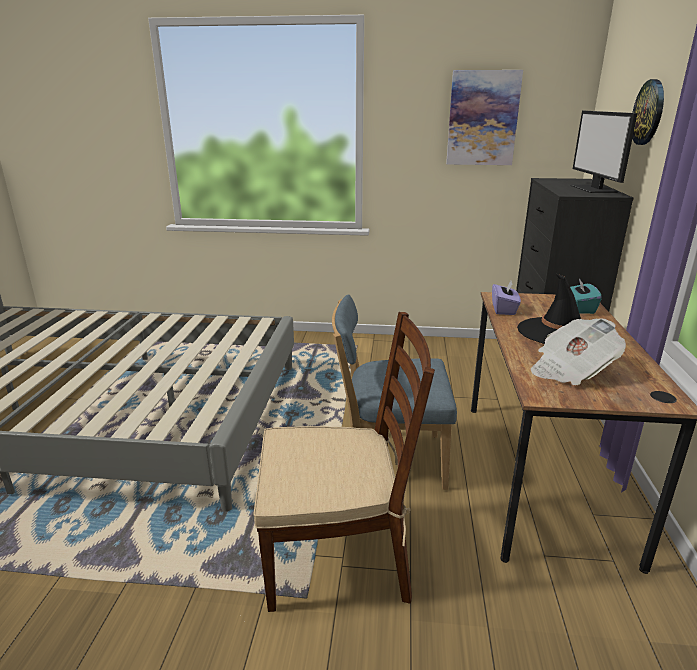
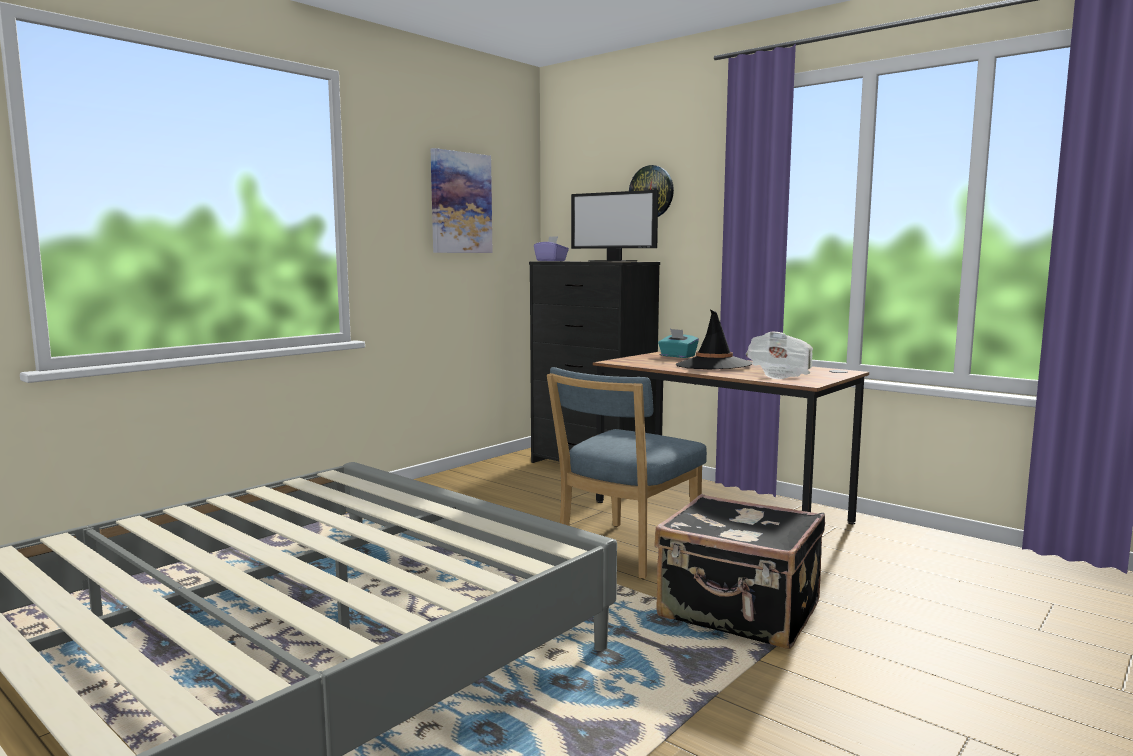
camera: 55 degrees left, 15 degrees down
brown chair [253,312,435,612] -> black suitcase [654,494,825,649]
purple tissue box [492,281,521,315] -> purple tissue box moved to [534,236,569,261]

